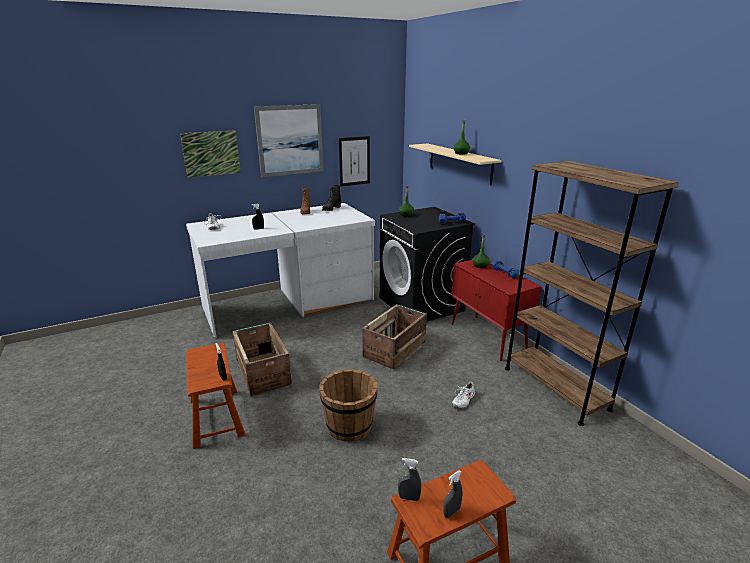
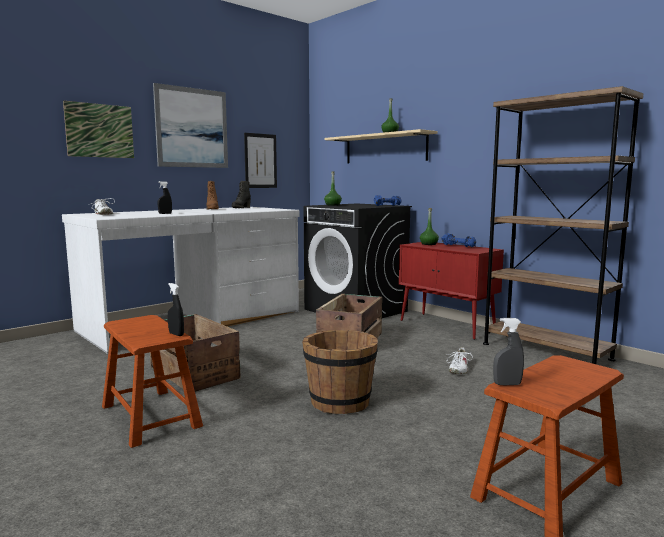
camera: 15 degrees left, 15 degrees down
grey spray bottle [443,470,463,518] -> none

